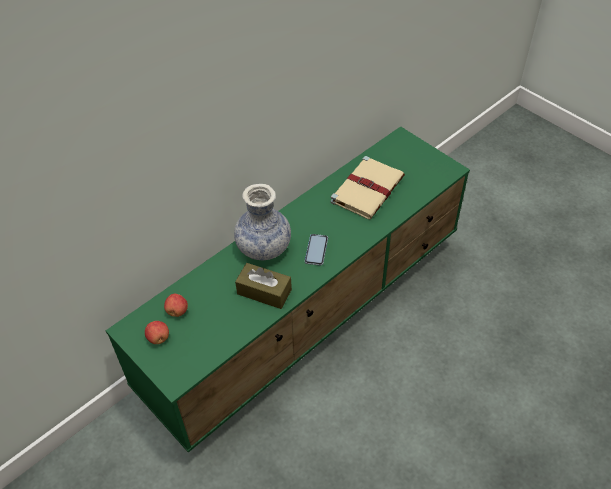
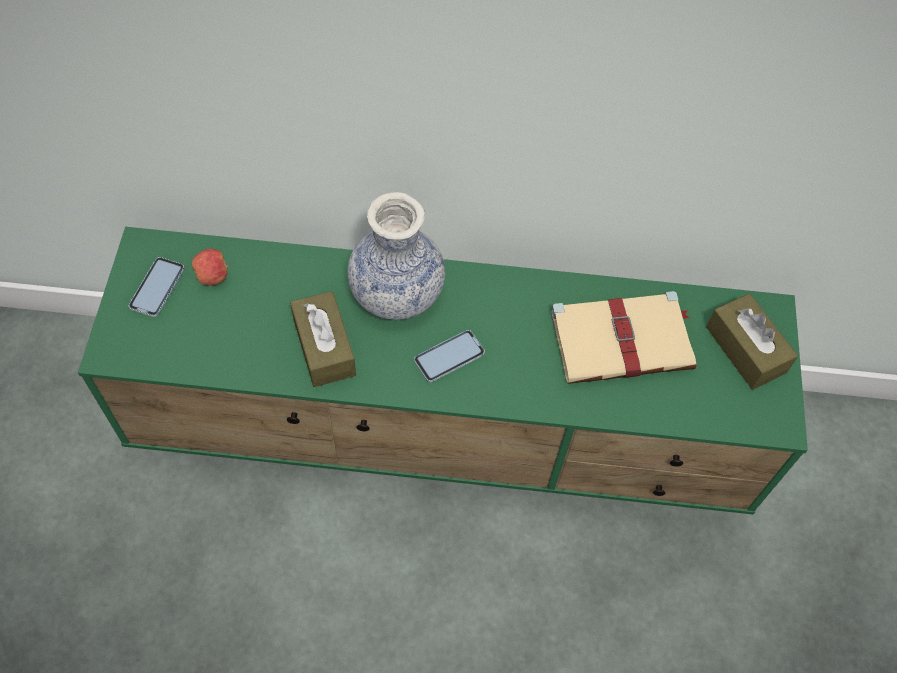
camera: 45 degrees right, 10 degrees up
apple [145,321,169,344] -> phone [129,257,185,317]
none -> brown tissue box [706,294,798,390]

